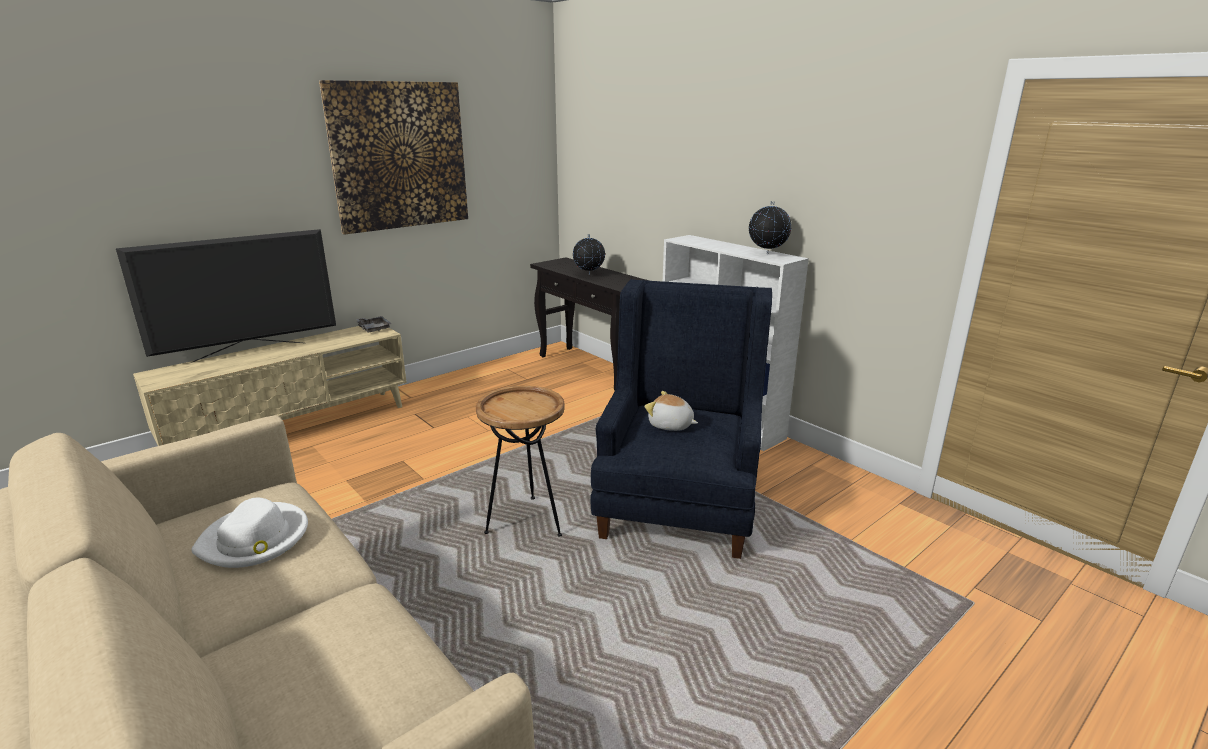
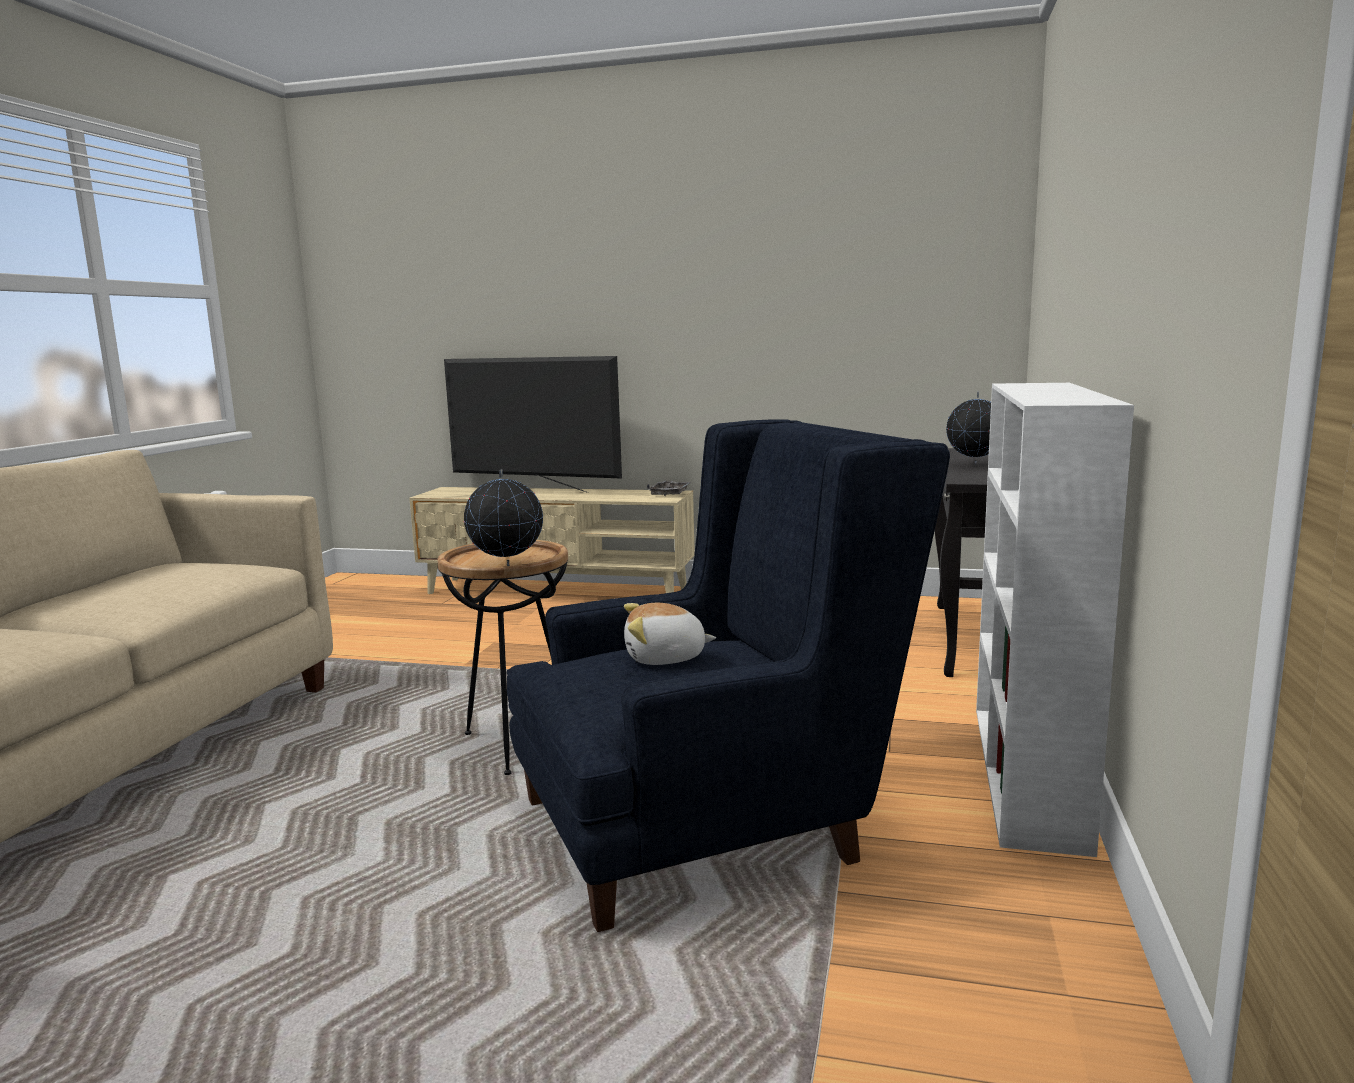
camera: 55 degrees right, 10 degrees down
white hat [191,498,308,568] -> none
picture [319,80,468,235] -> none
plush toy [645,391,698,431] -> plush toy turned 90 degrees counterclockwise [624,603,716,665]
globe [748,201,792,254] -> globe moved to [464,469,543,566]

